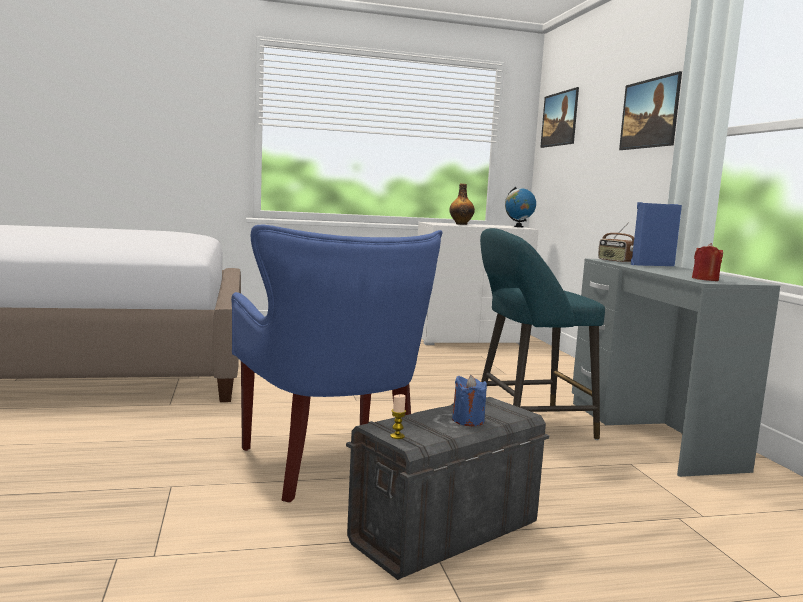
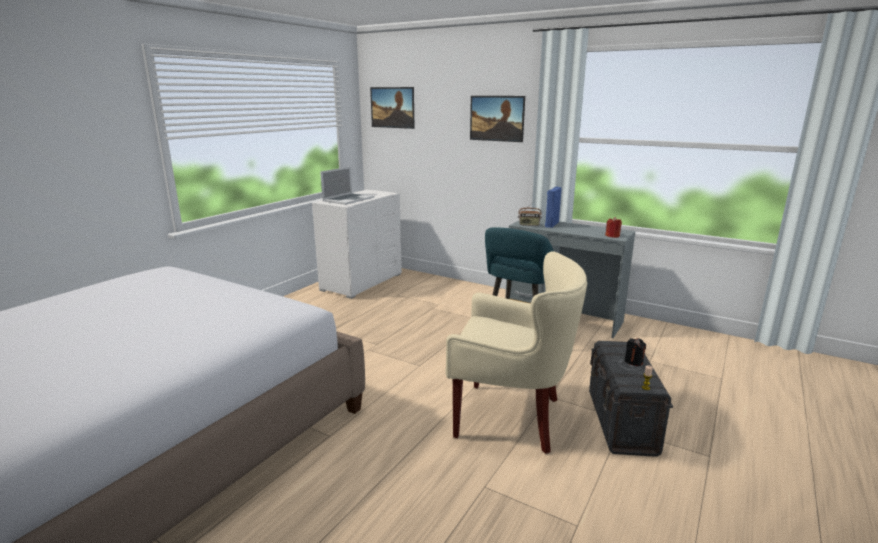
camera: 45 degrees left, 10 degrees up
blue armchair [231,225,442,503] -> beige armchair [446,252,587,454]
bottle [449,183,475,225] -> laptop [320,167,374,205]
blue candle [452,375,487,426] -> black candle [624,338,646,366]
globe [505,187,536,227] -> none

